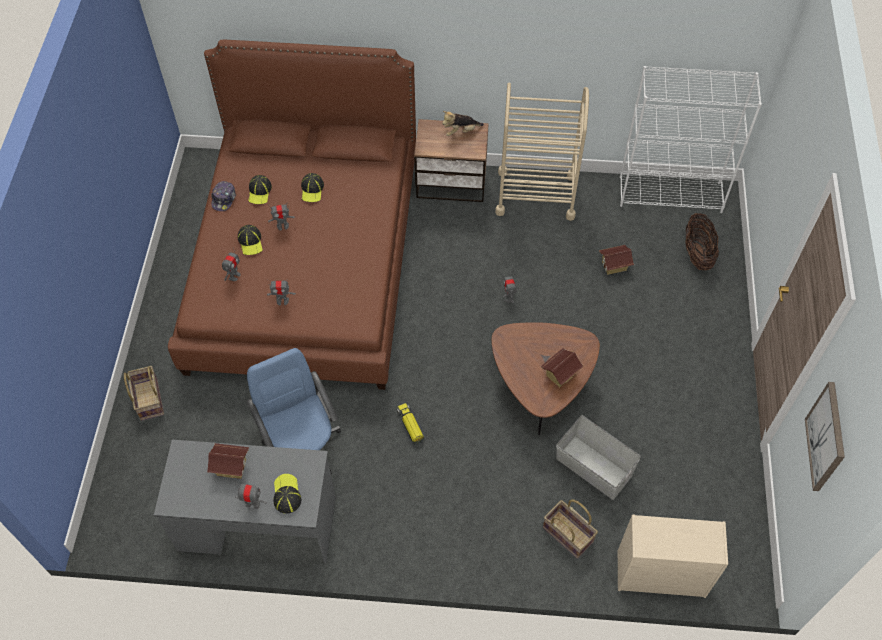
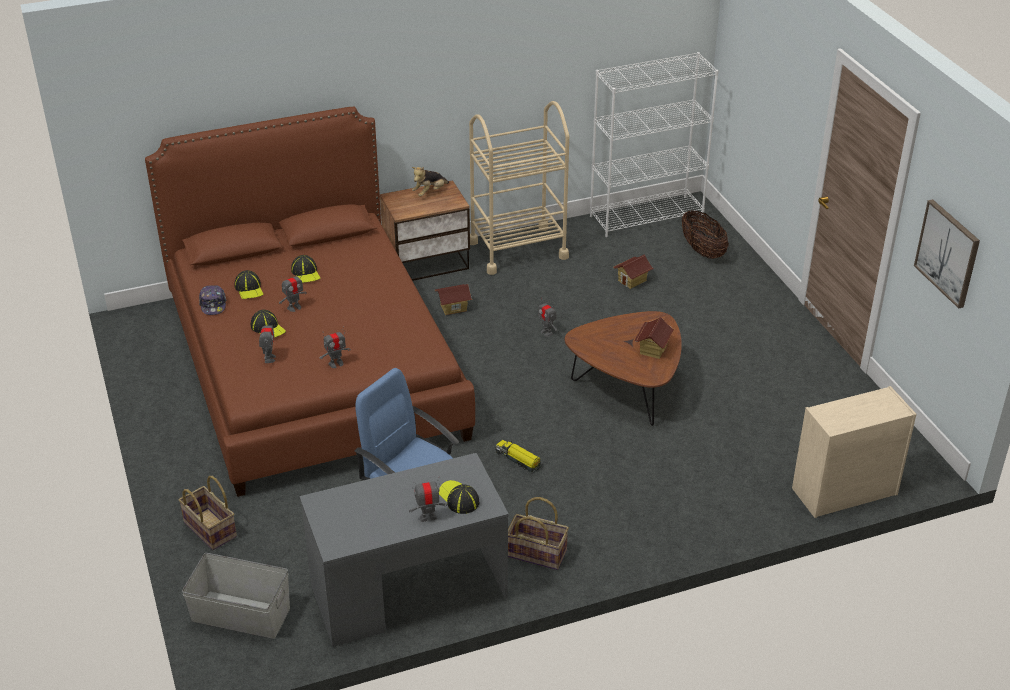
camera: 25 degrees left, 20 degrees down
toy house [207,443,249,479] -> toy house moved to [435,284,472,315]
basket [543,499,598,559] -> basket moved to [508,497,569,570]
grey storage box [556,415,641,500] -> grey storage box moved to [182,553,290,639]

